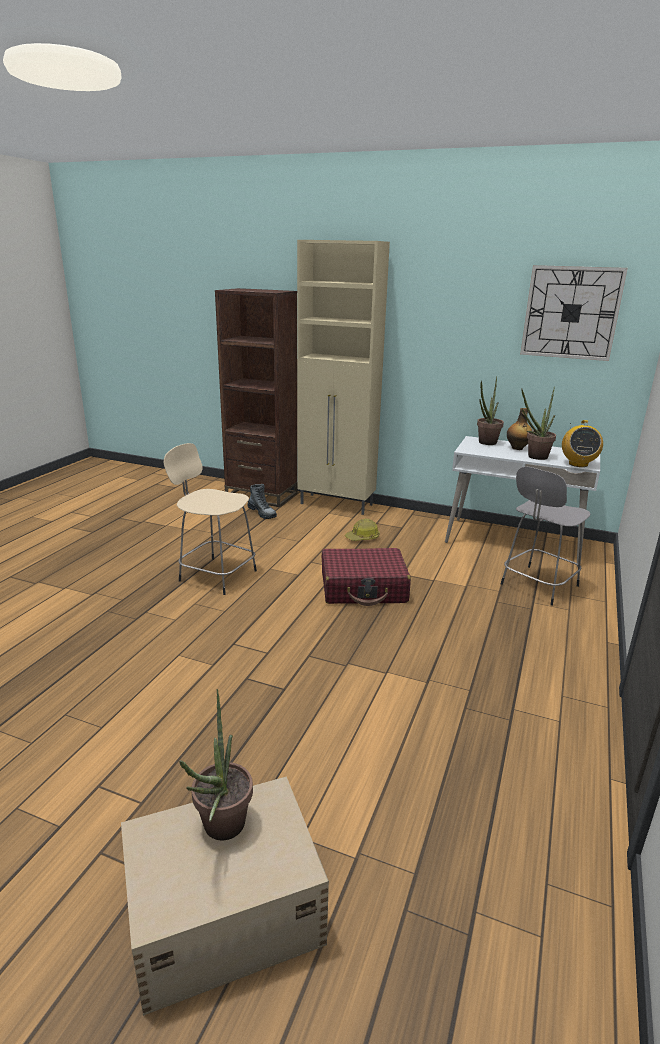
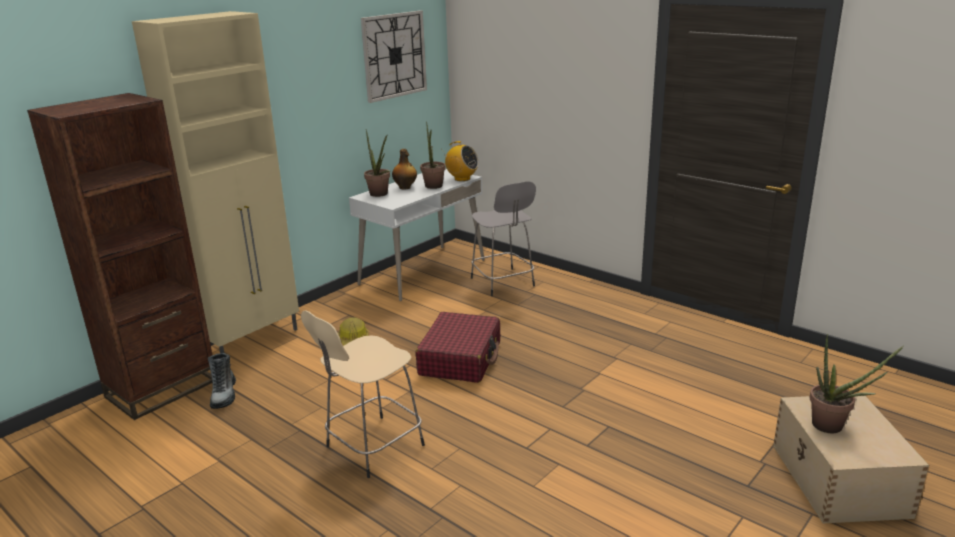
camera: 70 degrees left, 0 degrees up
boot [247,484,277,519] -> boot turned 105 degrees clockwise [208,353,236,409]

